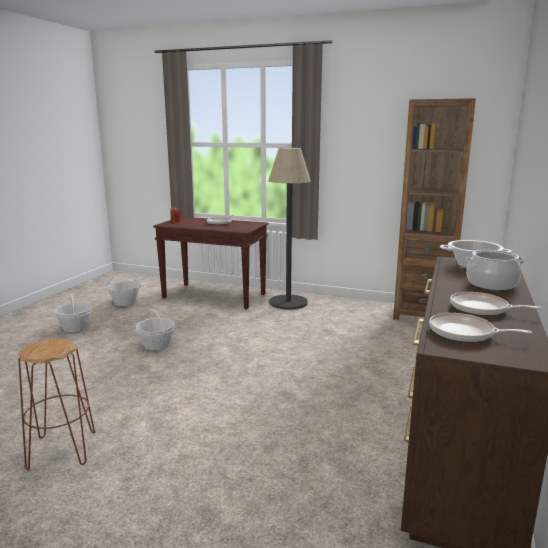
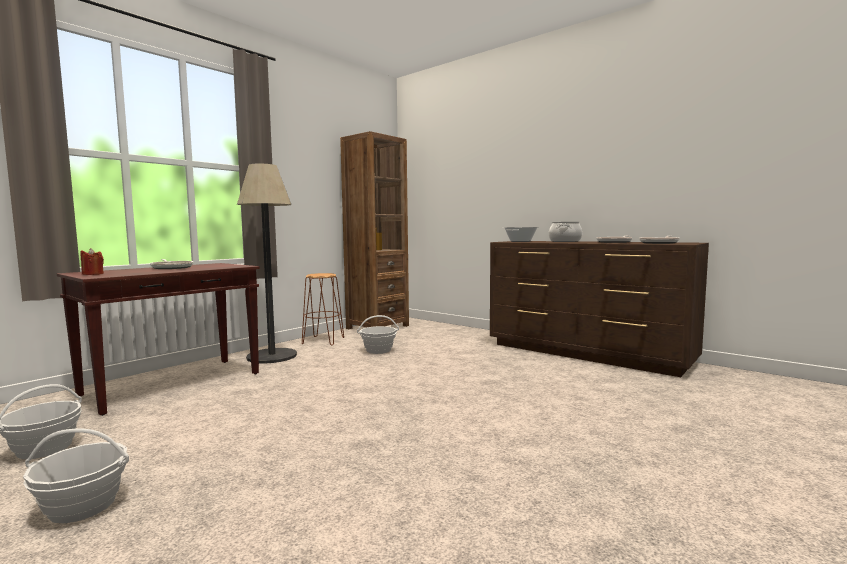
camera: 70 degrees left, 10 degrees down
brown stool [18,338,95,470] -> brown stool moved to [302,273,344,345]
basket [136,309,175,350] -> basket moved to [357,315,399,354]

